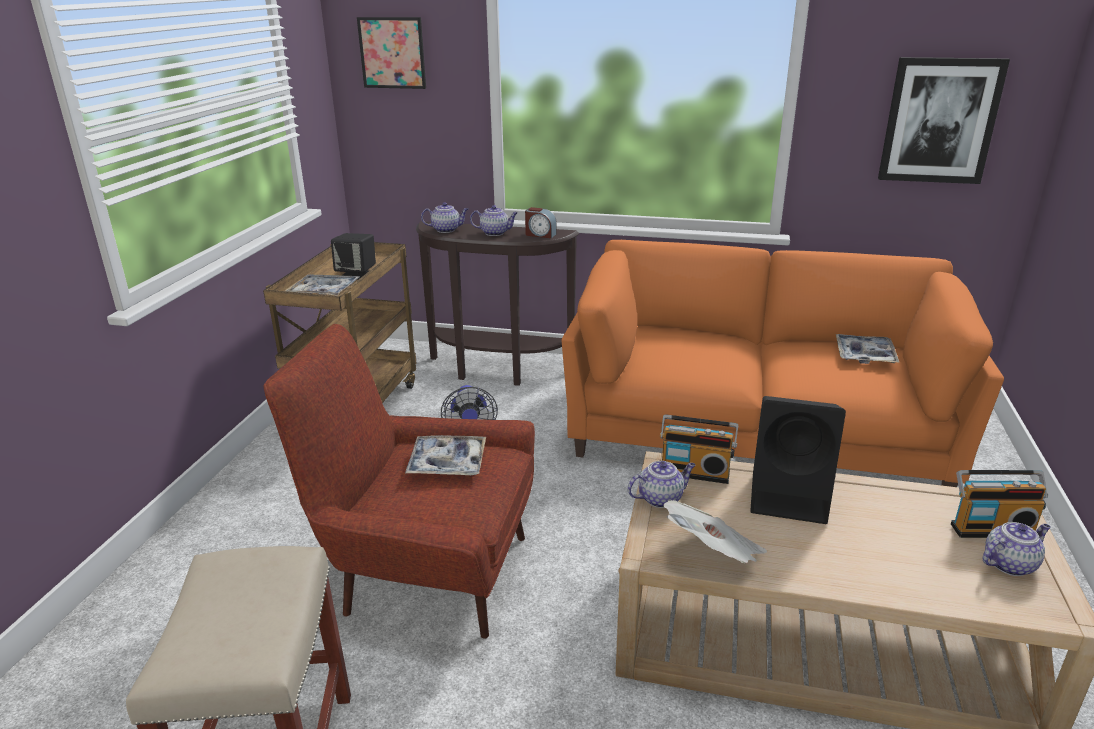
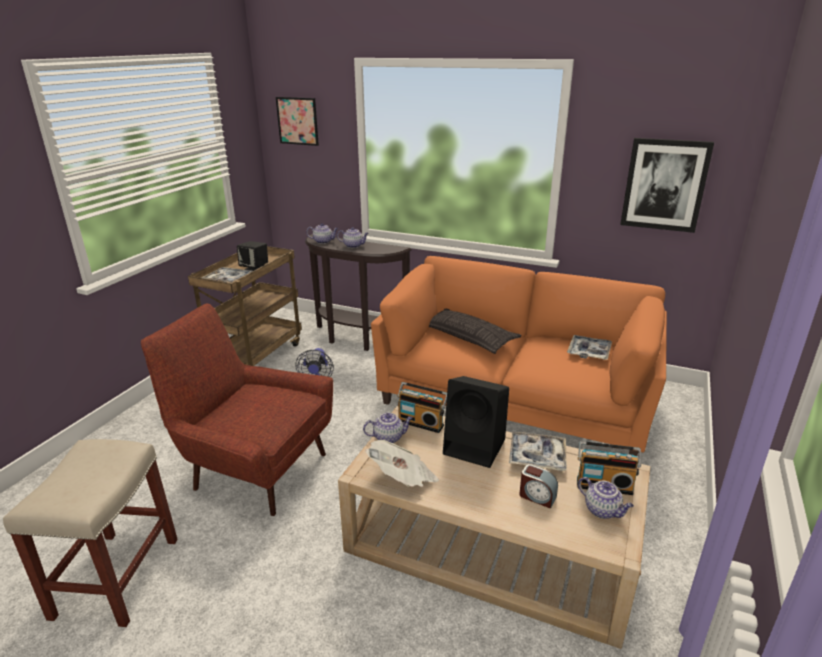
camera: 10 degrees right, 0 degrees up
tray [405,435,486,475] -> tray moved to [509,432,567,471]
alarm clock [525,207,557,238] -> alarm clock moved to [520,464,558,509]
teapot [983,522,1051,576] -> teapot turned 60 degrees clockwise [578,477,634,519]
none -> pillow [429,309,522,354]

